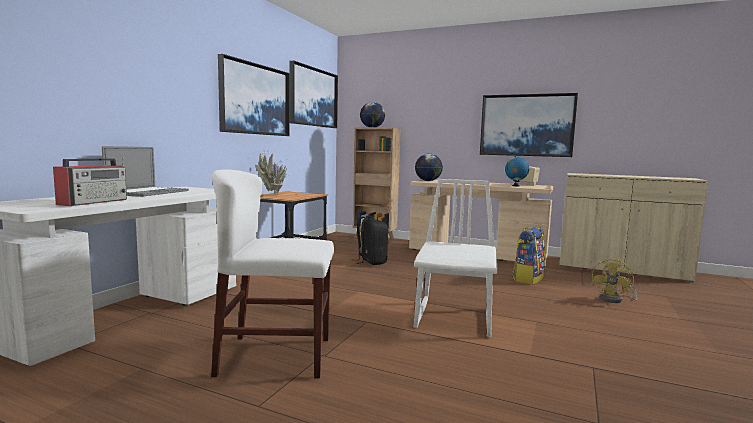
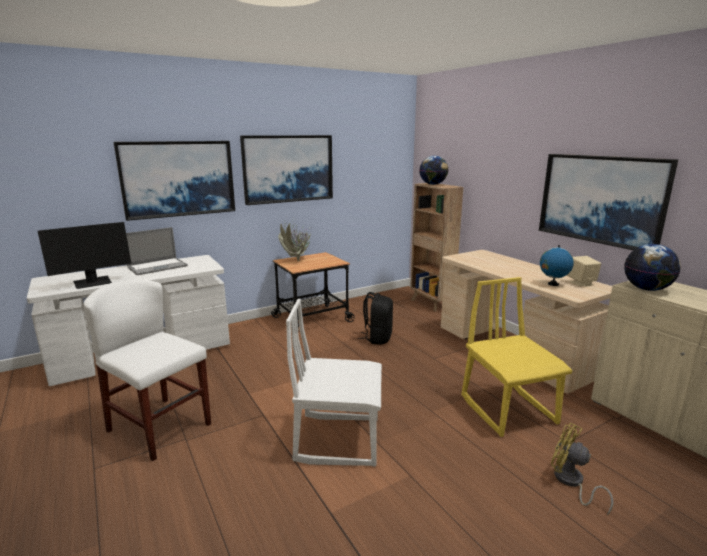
camera: 35 degrees right, 10 degrees up
radio [53,156,127,206] -> monitor [38,222,131,289]
picture [289,61,338,128] -> picture moved to [114,141,235,221]
white chair [414,179,497,337] -> white chair turned 135 degrees counterclockwise [286,299,382,467]
globe [415,154,443,181] -> globe moved to [624,244,681,291]
backpack [512,227,546,285] -> yellow chair [461,277,573,437]
yellow fan [592,259,637,303] -> yellow fan turned 60 degrees clockwise [551,423,613,515]

